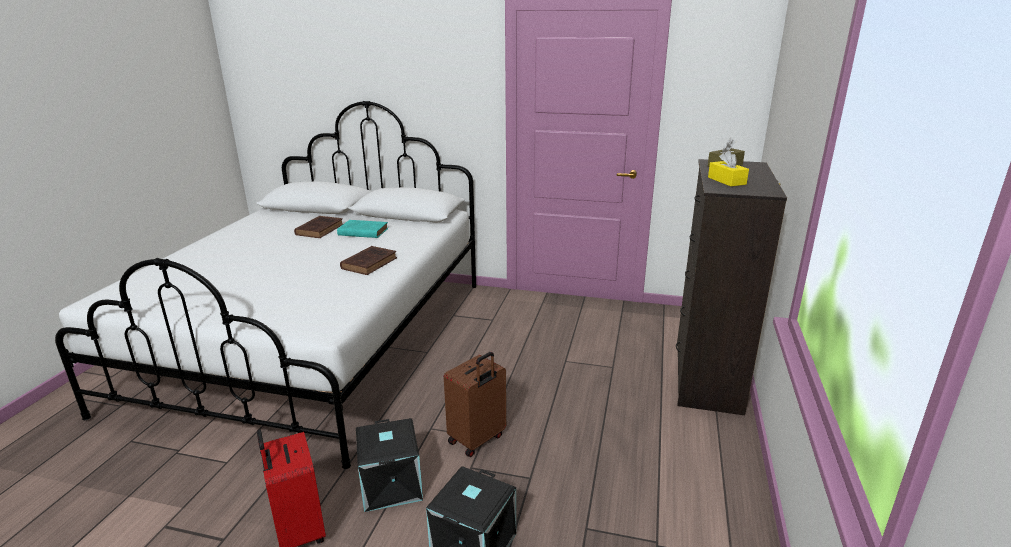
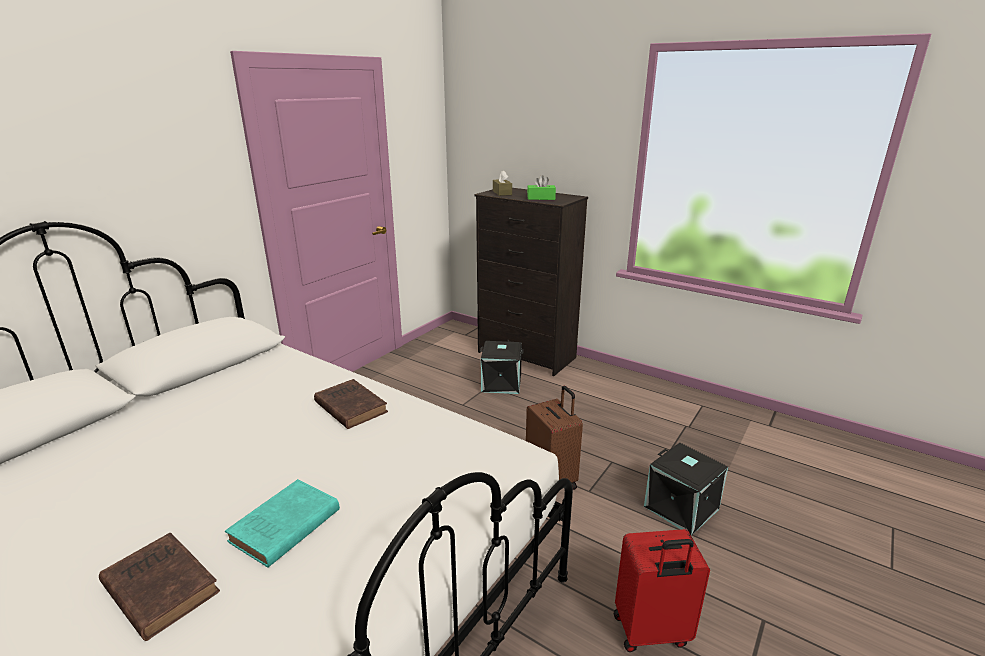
camera: 70 degrees left, 0 degrees up
brown book [294,216,343,238] -> brown book moved to [99,533,220,641]
turquoise book [337,220,388,238] -> turquoise book moved to [225,479,340,568]
black storage box [356,418,423,512] -> black storage box moved to [480,341,524,394]
yellow tissue box [708,150,749,186] -> green tissue box [527,175,556,200]

